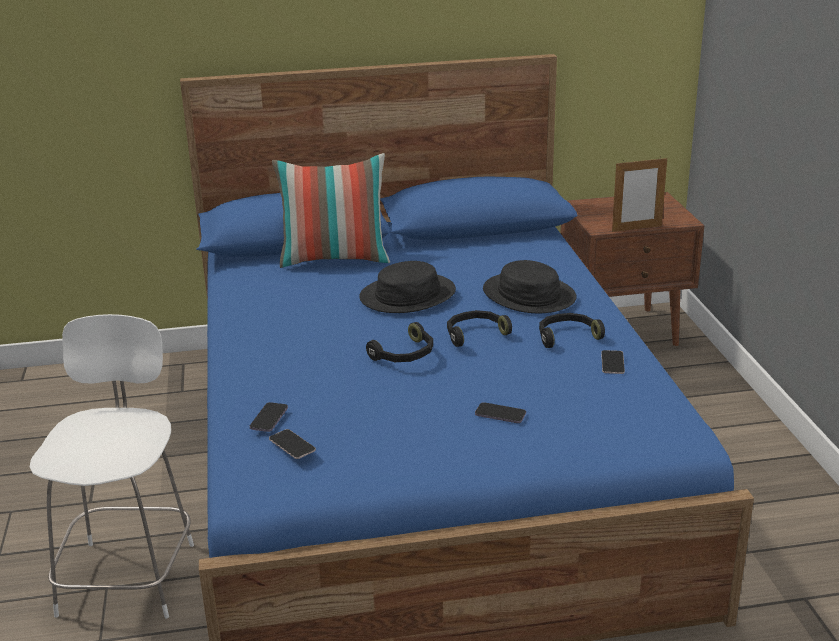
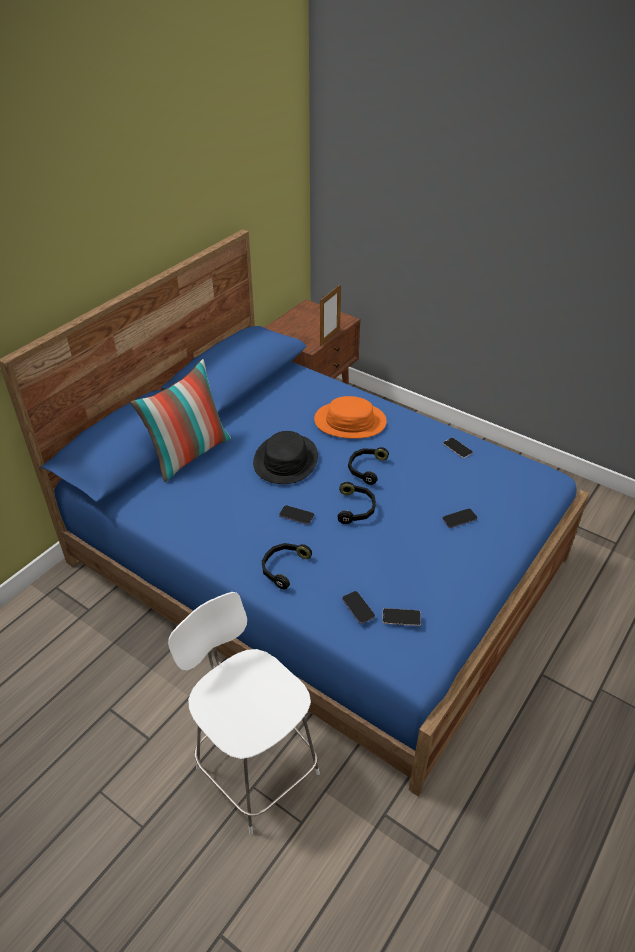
camera: 45 degrees left, 15 degrees up
black hat [483,260,577,313] -> orange hat [314,396,387,439]
black headphones [539,313,605,348] -> black headphones moved to [262,543,312,589]
none -> phone [279,505,314,525]

